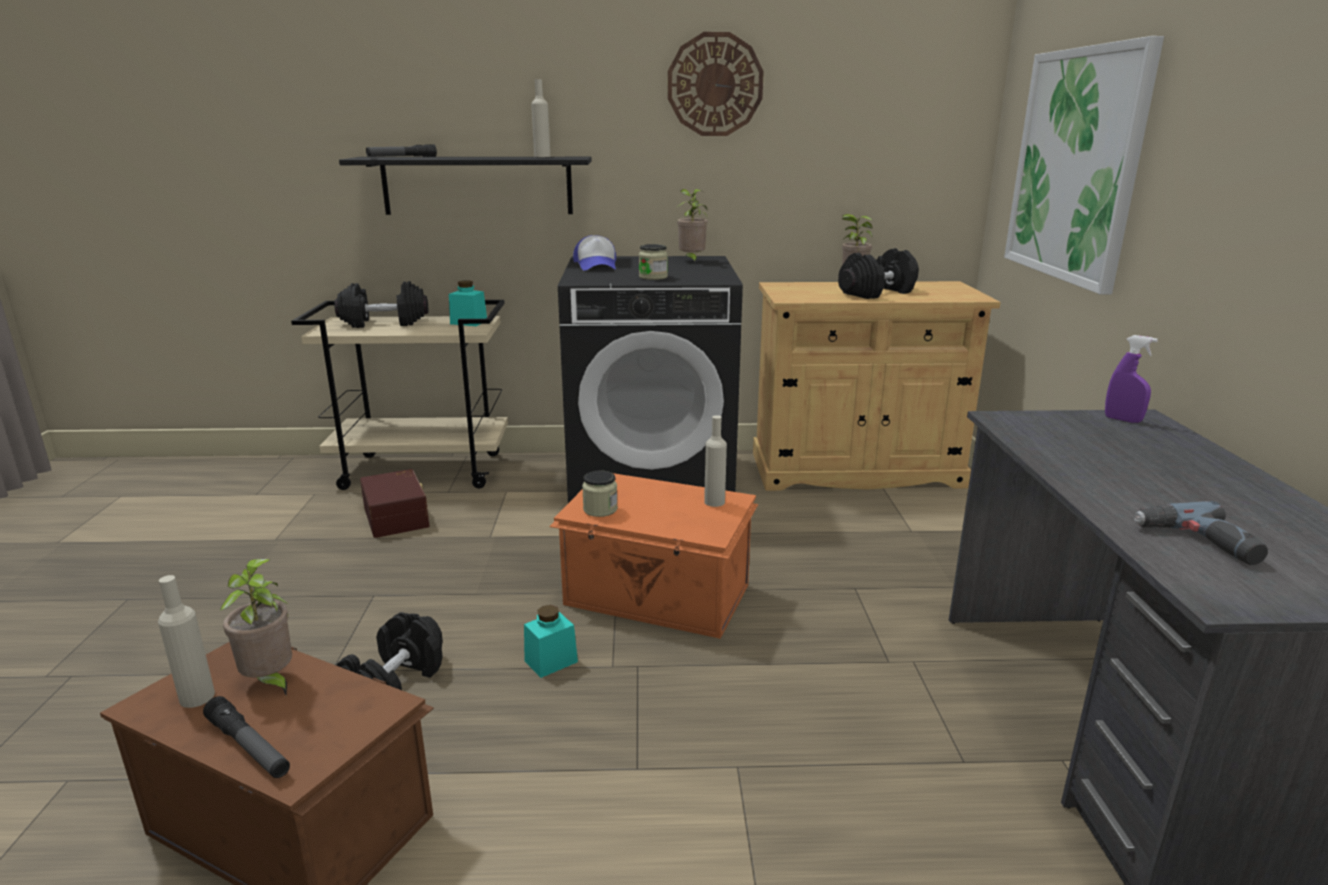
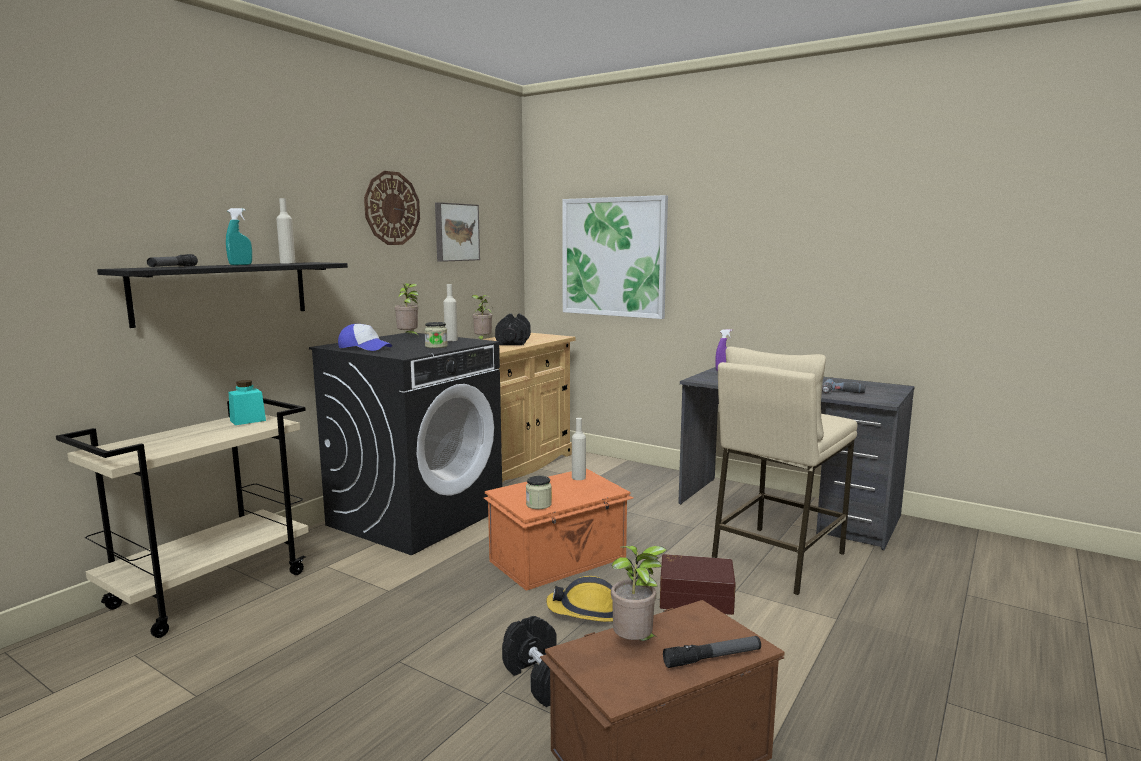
camera: 55 degrees left, 10 degrees down
beige bottle [158,575,215,708] -> beige bottle moved to [444,284,458,341]
black dumbbell [334,281,428,328] -> none
brown storage box [360,469,430,538] -> brown storage box moved to [660,554,736,615]
turquoise jar [524,605,578,678] -> hard hat [546,576,613,622]
none -> turquoise spray bottle [226,208,252,265]
none -> picture [435,202,480,262]
none -> beige stool [712,347,857,596]

